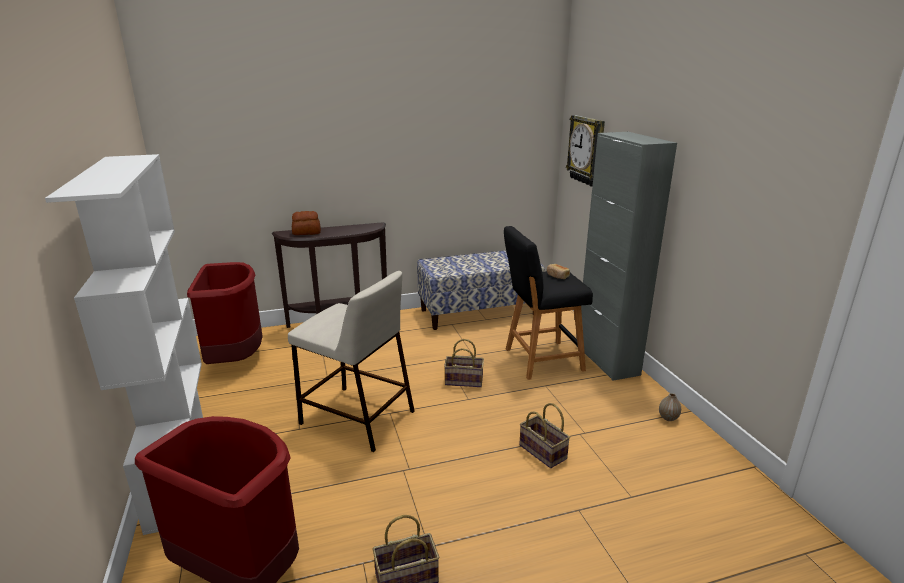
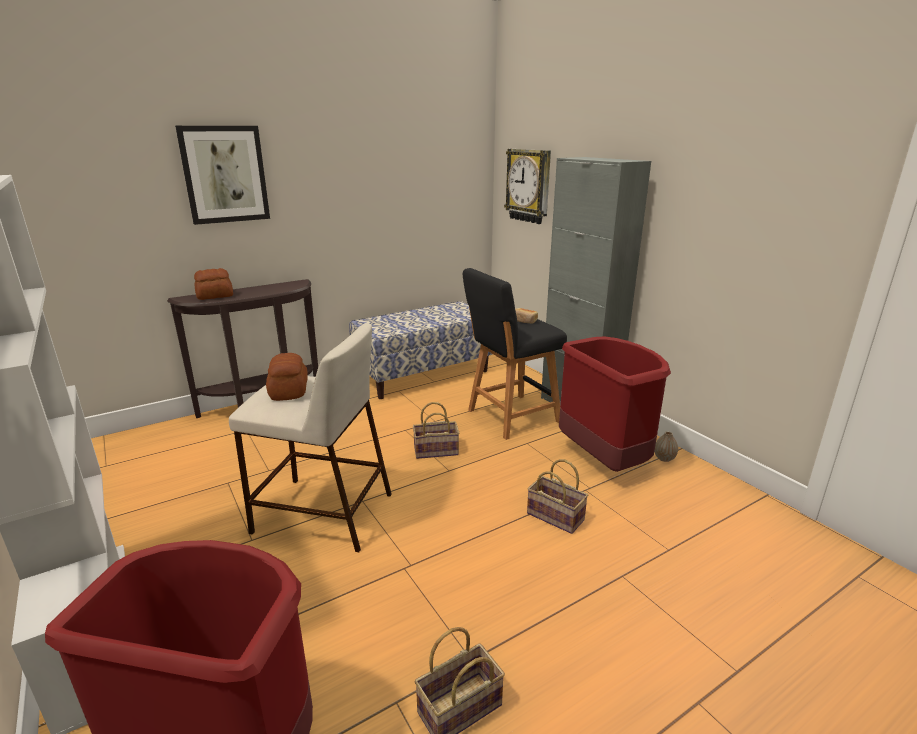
camera: 15 degrees left, 0 degrees up
red trash can [187,262,263,364] -> red trash can moved to [559,337,671,472]
none -> picture [175,126,270,225]
none -> bread [266,353,308,401]

